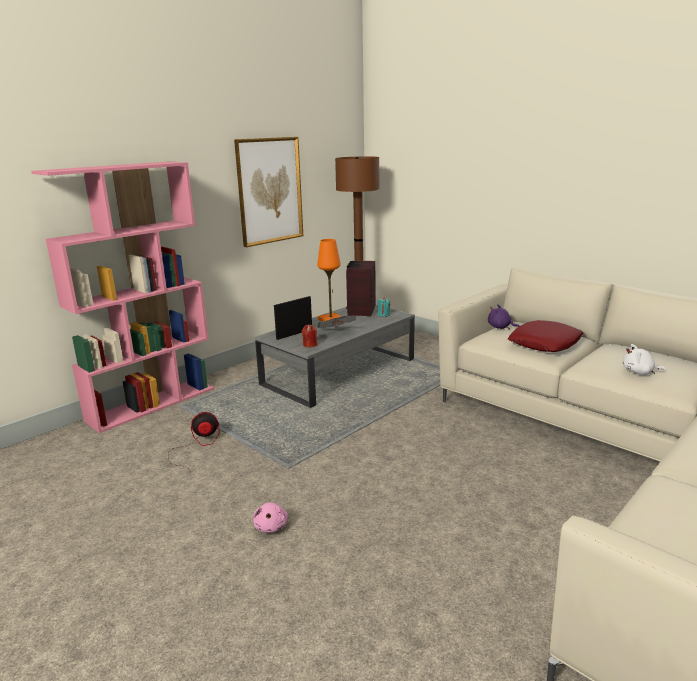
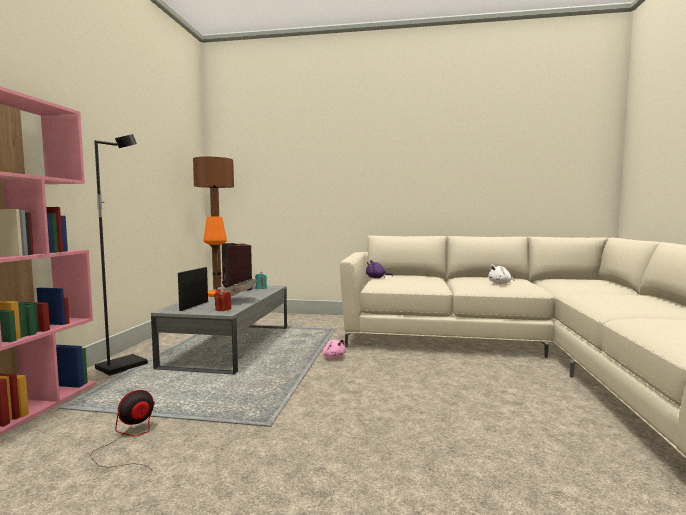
camera: 35 degrees left, 15 degrees down
picture [234,137,303,247] -> none
pink plush toy [253,502,288,533] -> pink plush toy moved to [322,339,346,359]
red pillow [508,320,583,352] -> none
none -> black floor lamp [94,134,148,376]

